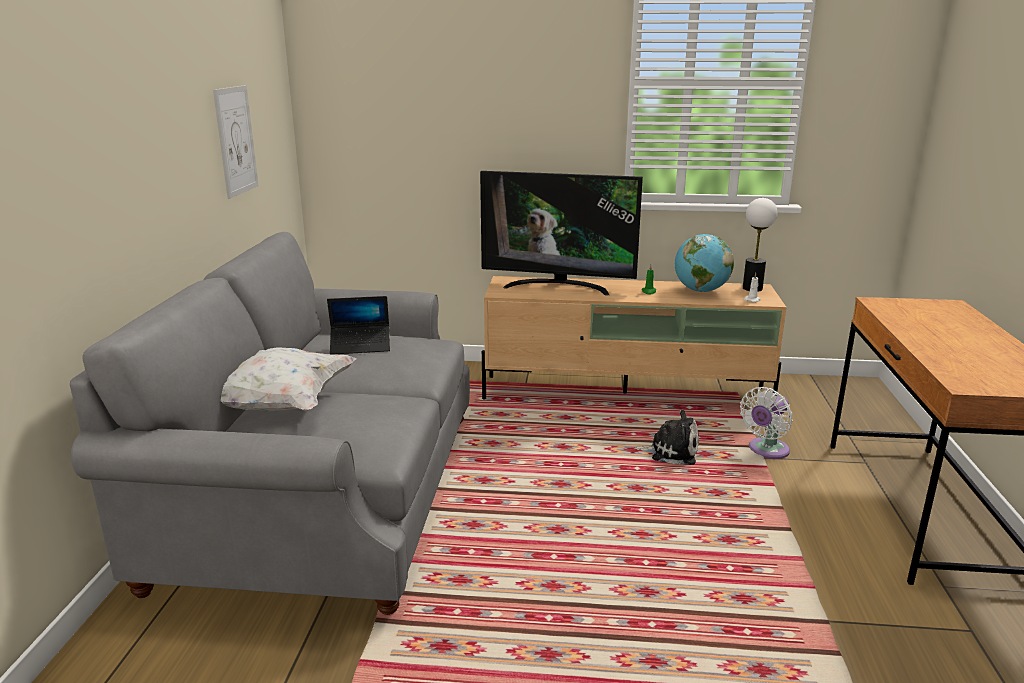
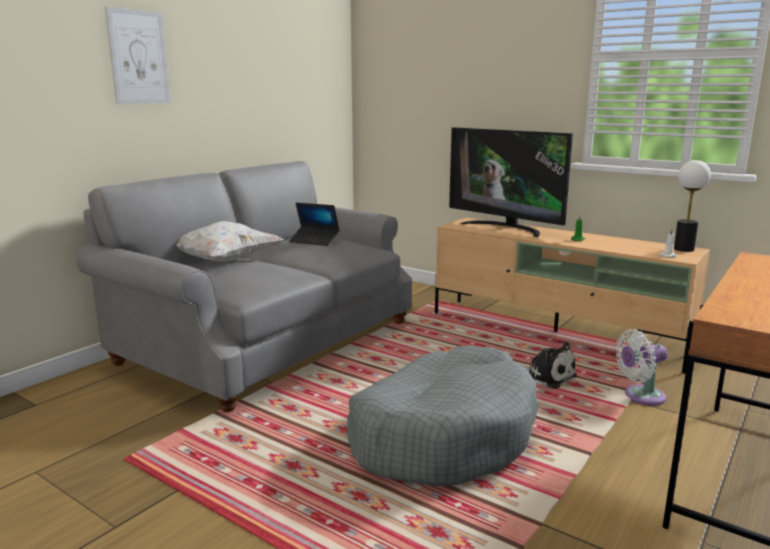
camera: 30 degrees right, 5 degrees down
picture [213,85,259,199] -> picture moved to [105,6,170,104]
globe [675,234,734,292] -> none
none -> grey dog bed [347,346,539,486]

